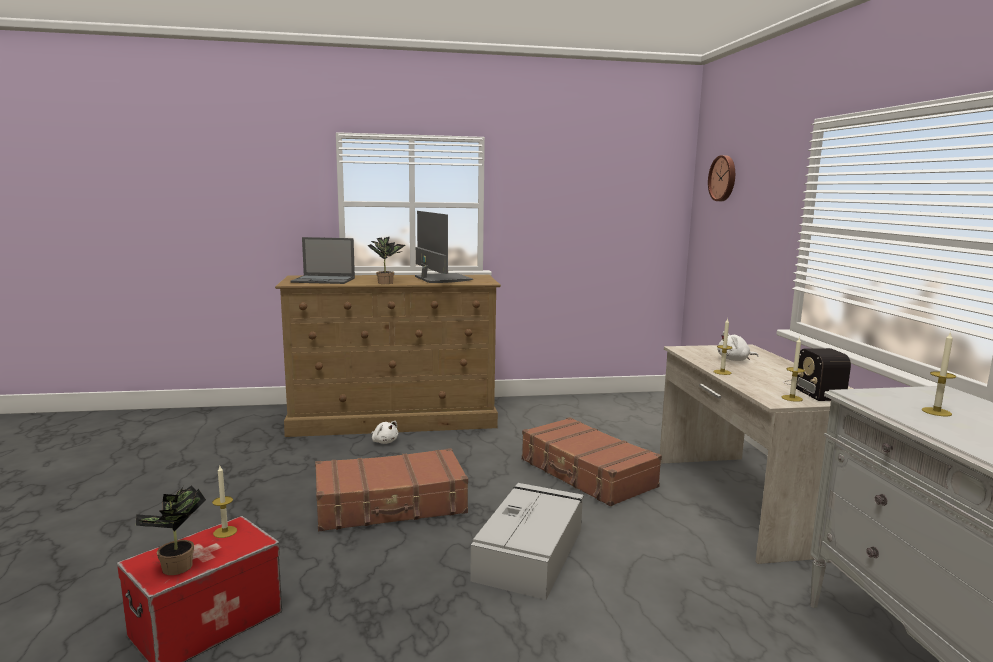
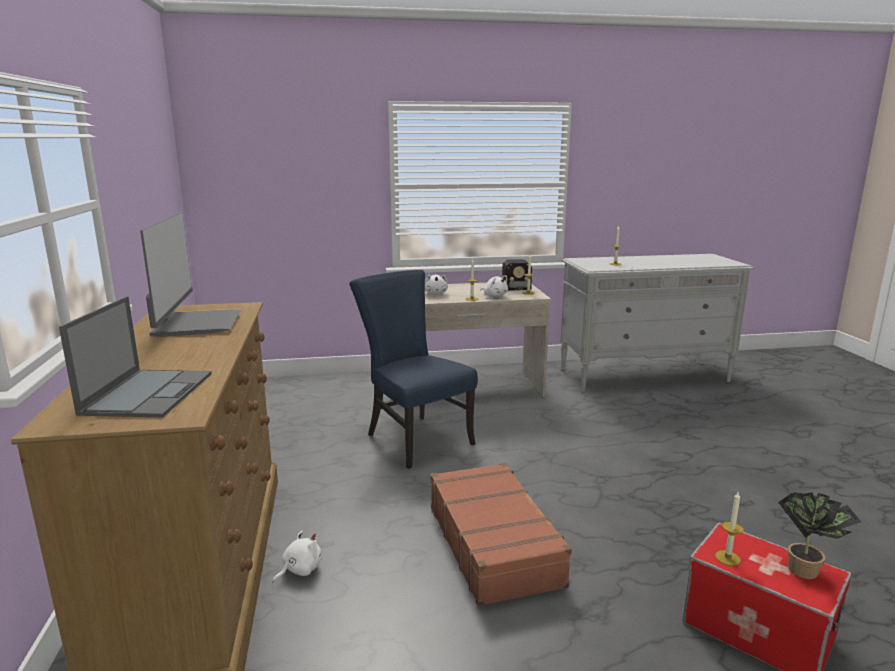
camera: 90 degrees left, 5 degrees up
potted plant [367,237,405,284] -> none
monitor [415,211,473,283] -> monitor turned 105 degrees clockwise [140,212,241,336]
grey storage box [470,483,584,600] -> none
brown suitcase [522,417,662,506] -> blue chair [349,270,478,469]
wall clock [708,155,735,201] -> none
none -> white plush toy [480,275,508,297]

